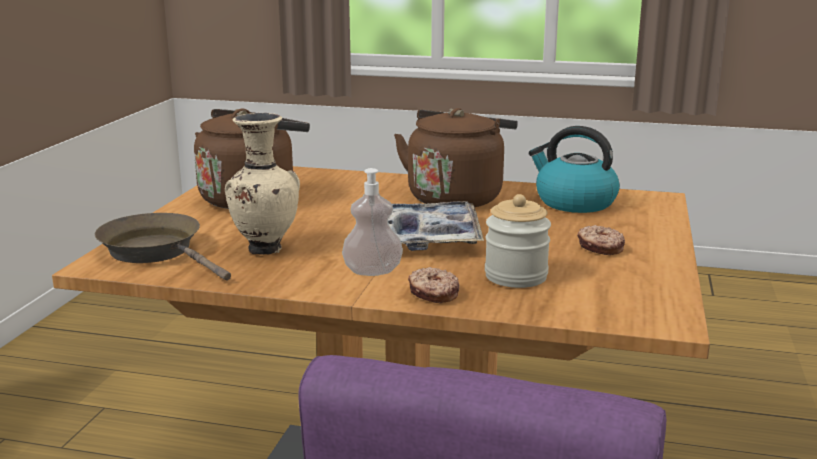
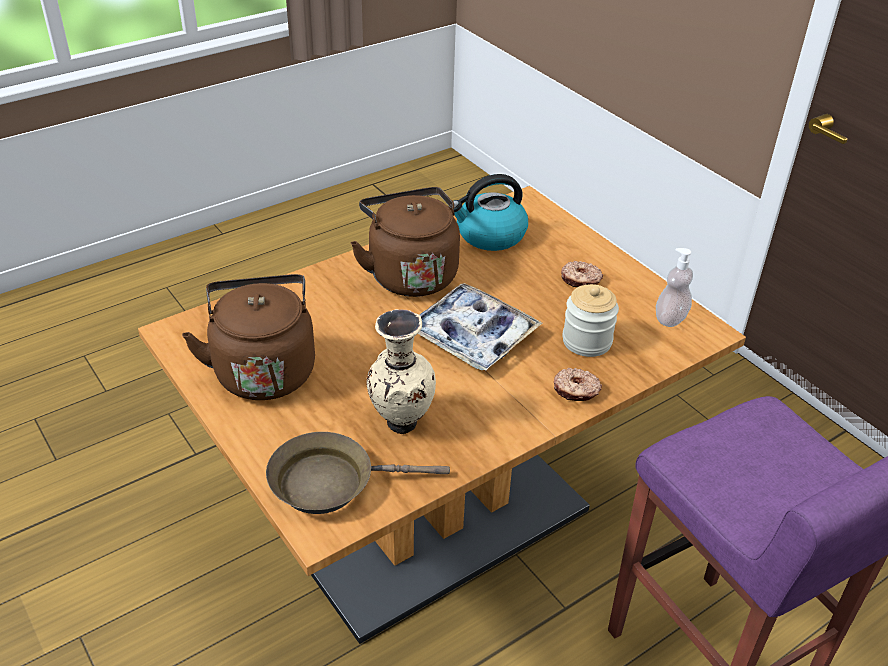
camera: 50 degrees left, 20 degrees up
soap dispenser [342,168,403,276] -> soap dispenser moved to [656,248,693,327]

